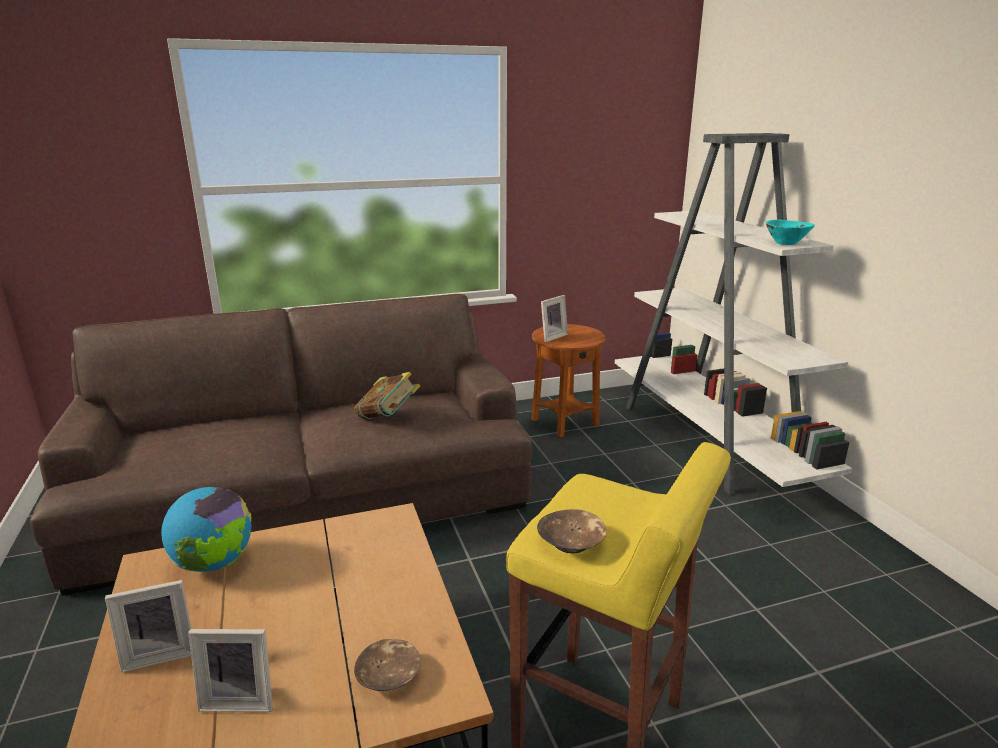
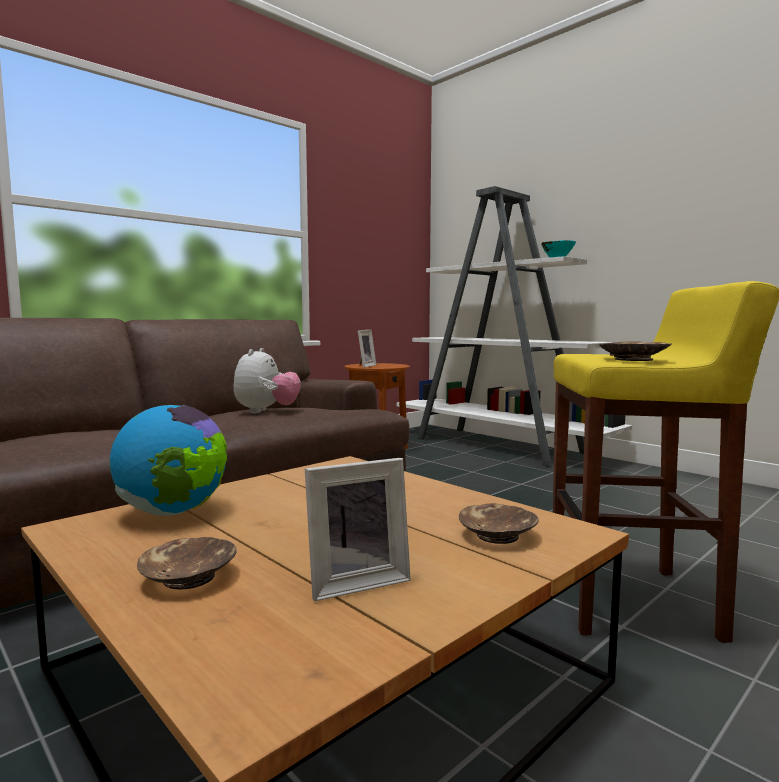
camera: 25 degrees left, 15 degrees down
picture frame [105,580,191,673] -> brown bowl [137,537,236,589]
book [354,372,420,420] -> plush toy [233,348,301,414]

